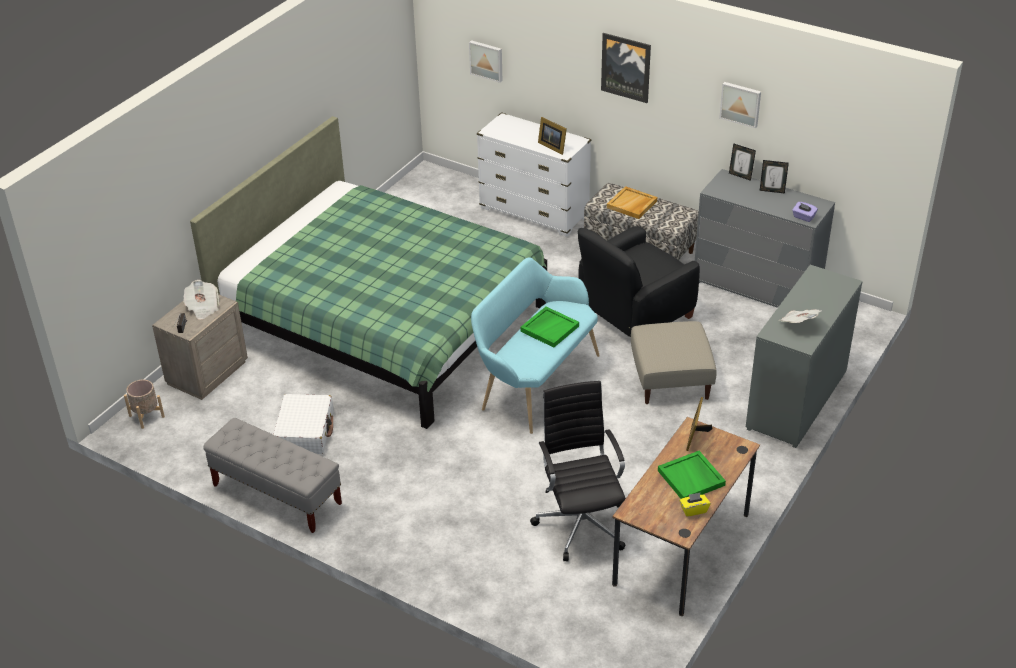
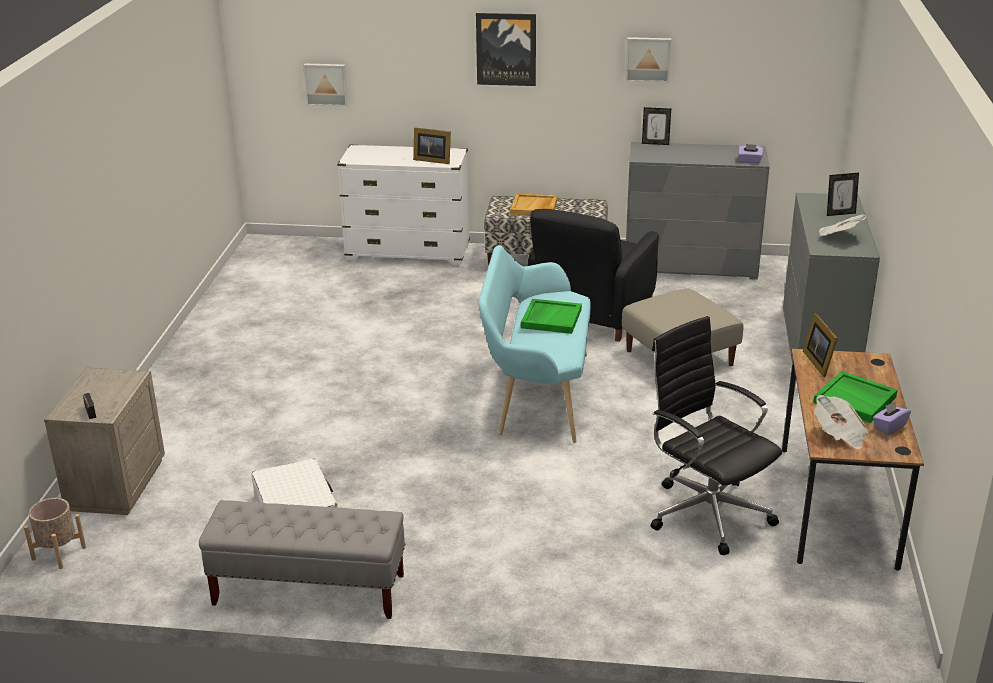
camera: 25 degrees left, 10 degrees down
newspaper [183,280,219,320] -> newspaper moved to [814,395,868,449]
green bed [190,116,547,429] -> none
yellow tissue box [680,493,710,517] -> purple tissue box [873,401,911,435]
picture frame [760,160,789,194] -> picture frame moved to [827,173,859,216]

